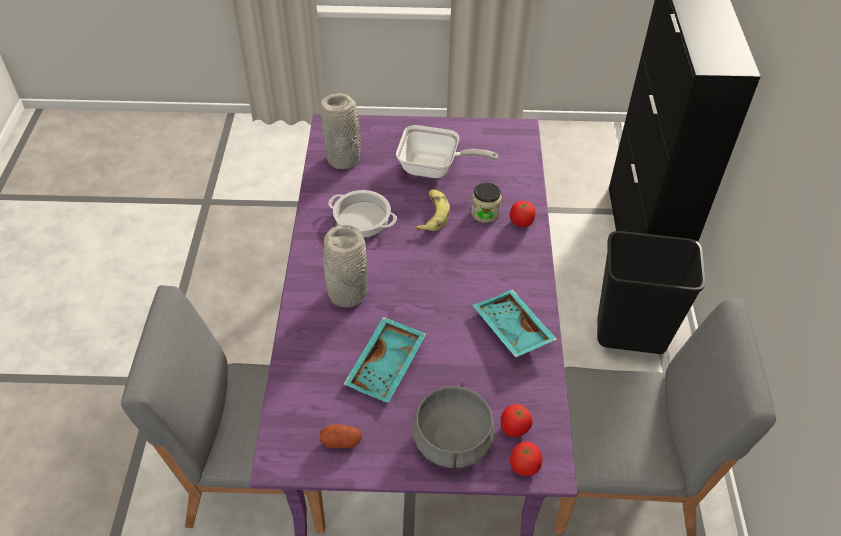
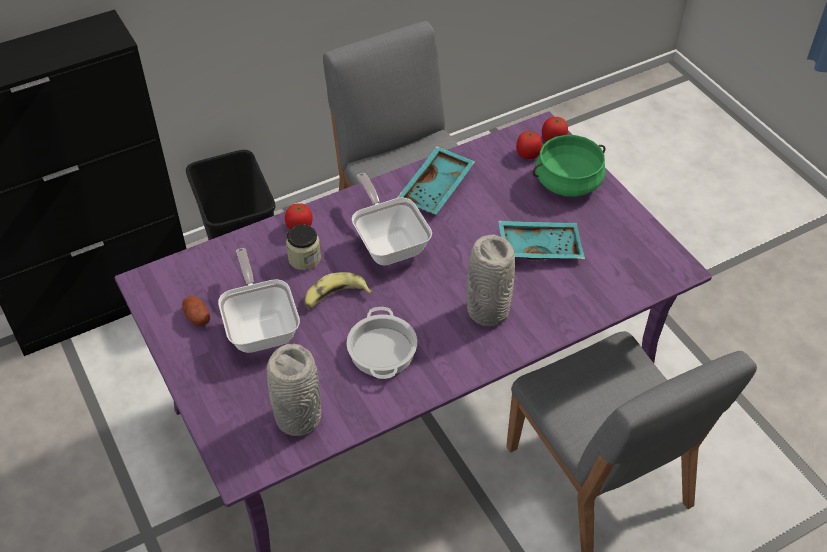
camera: 120 degrees left, 0 degrees up
potato [320,424,362,448] -> potato moved to [182,296,210,326]
grey cooking pot [412,382,495,471] -> green cooking pot [533,135,606,197]
none -> frying pan [352,173,432,266]

